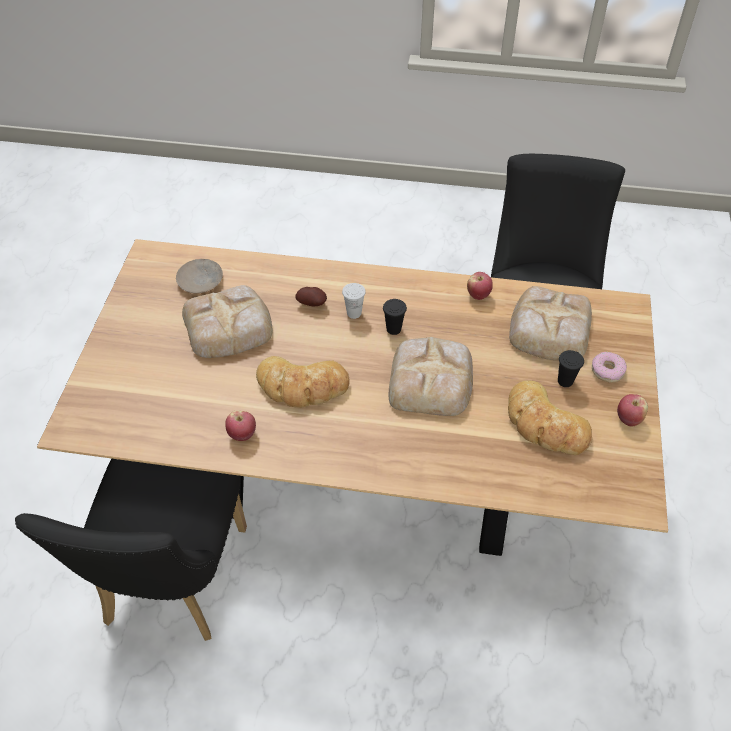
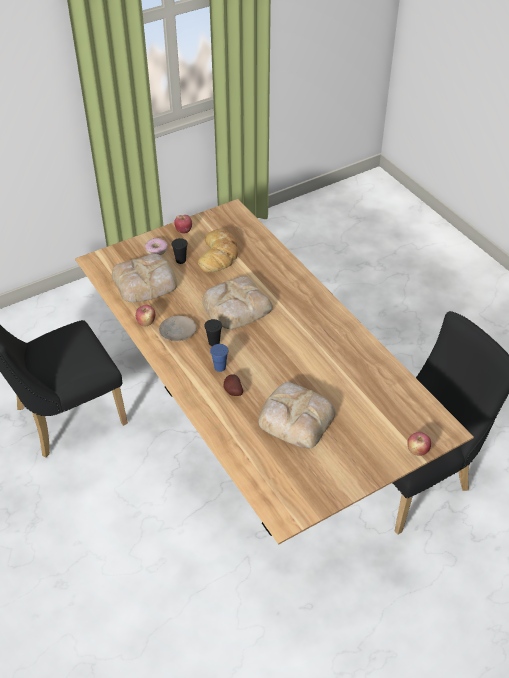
camera: 130 degrees left, 5 degrees down
beige plate [176,259,223,293] -> beige plate moved to [159,315,196,341]
apple [225,410,256,441] -> apple moved to [407,432,431,456]
bread [256,356,350,408] -> none
white cup [342,283,366,319] -> blue cup [210,344,229,372]

